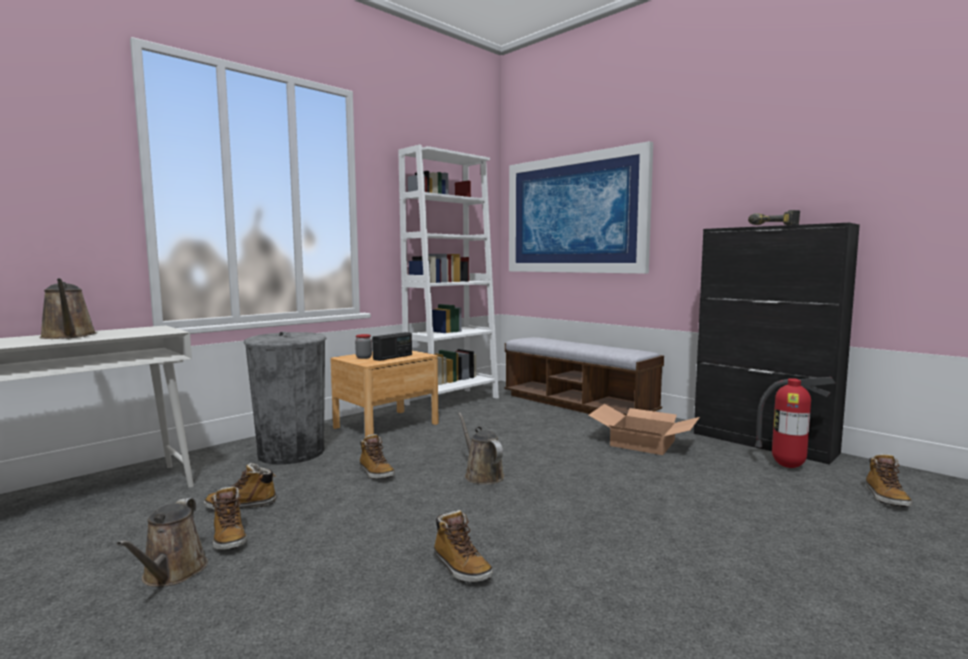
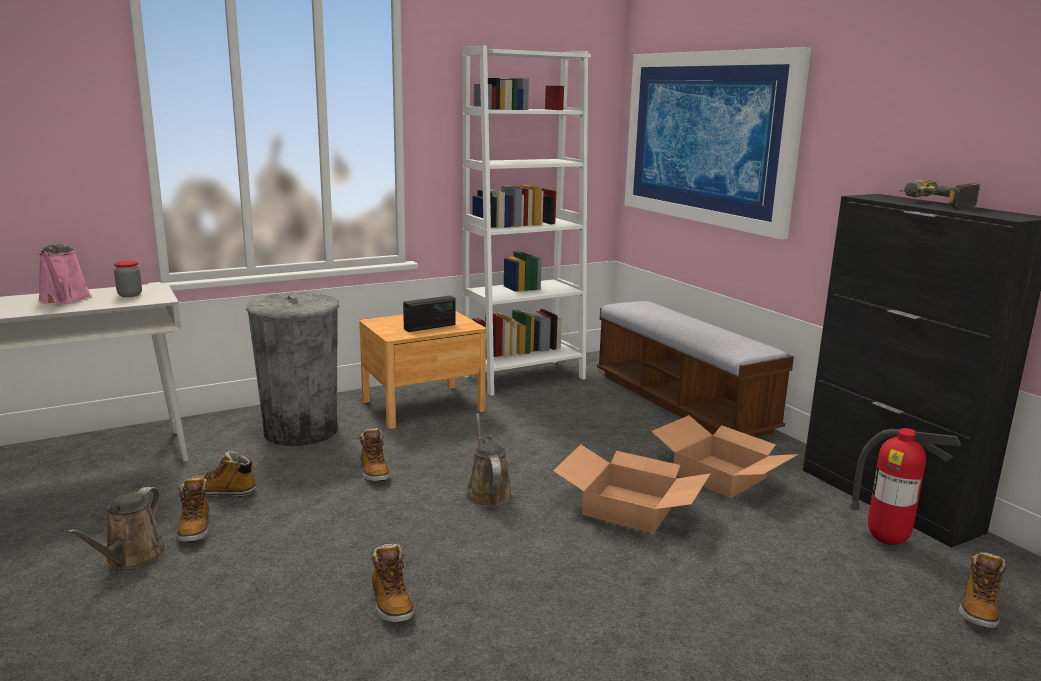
camera: 15 degrees right, 10 degrees up
brown watering can [39,278,97,339] -> pink watering can [38,244,92,304]
jar [355,334,372,359] -> jar moved to [114,261,142,297]
none -> cardboard box [553,445,711,534]

